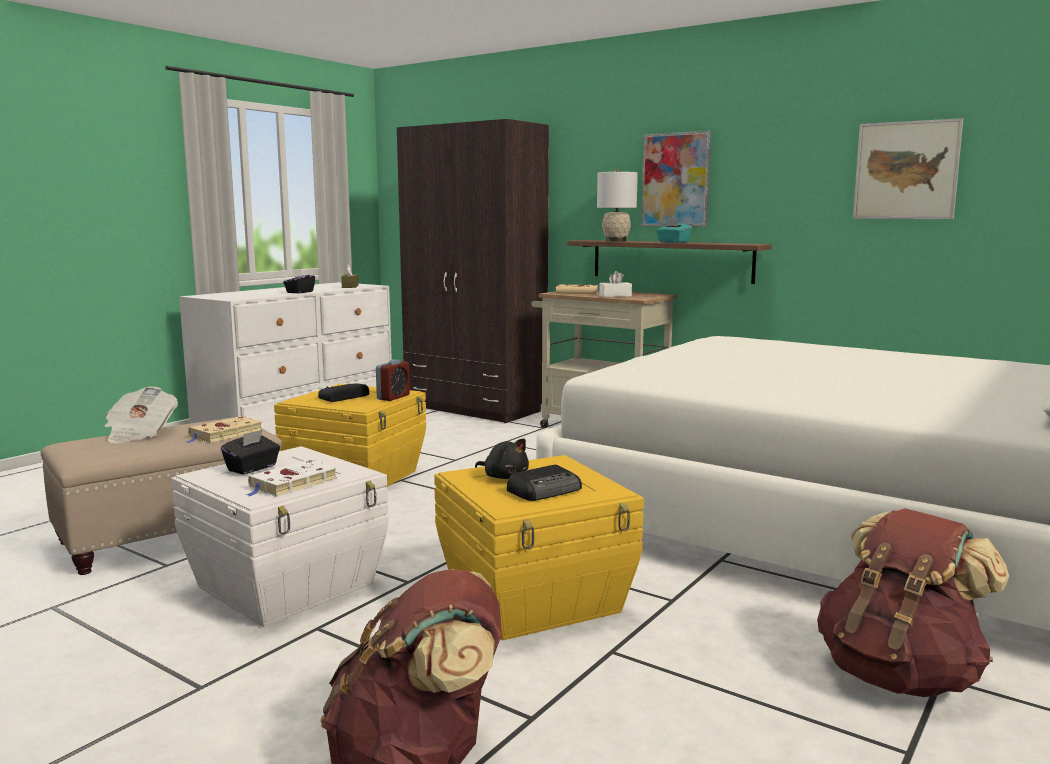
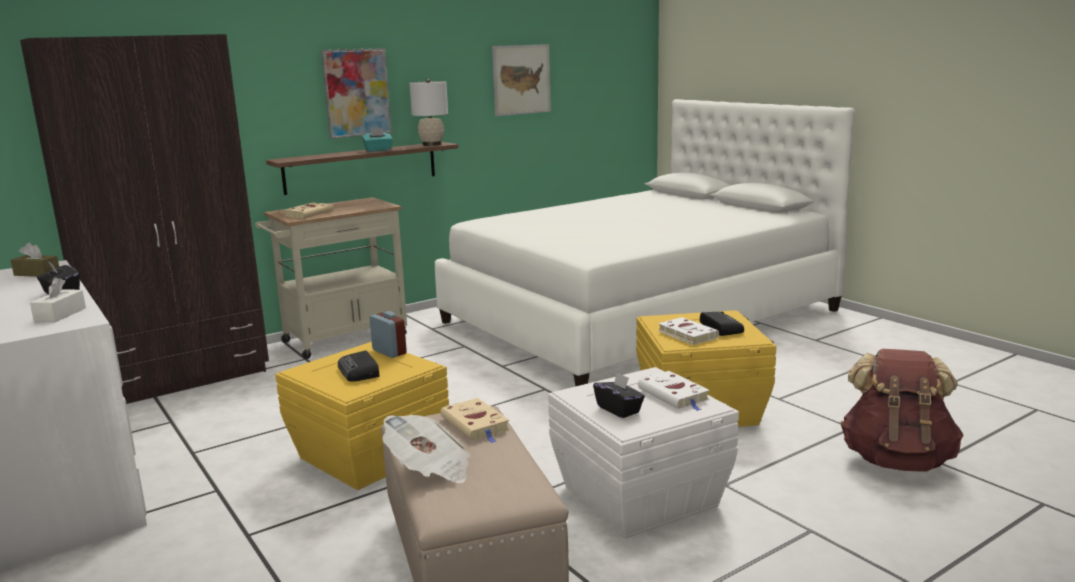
camera: 70 degrees left, 5 degrees up
black plush toy [475,438,529,479] -> white book [658,317,719,345]
white table lamp [597,169,638,241] -> white table lamp moved to [409,79,448,146]
white tissue box [599,271,632,297] -> white tissue box moved to [30,277,86,322]
brown backpack [817,508,1009,697] -> none

